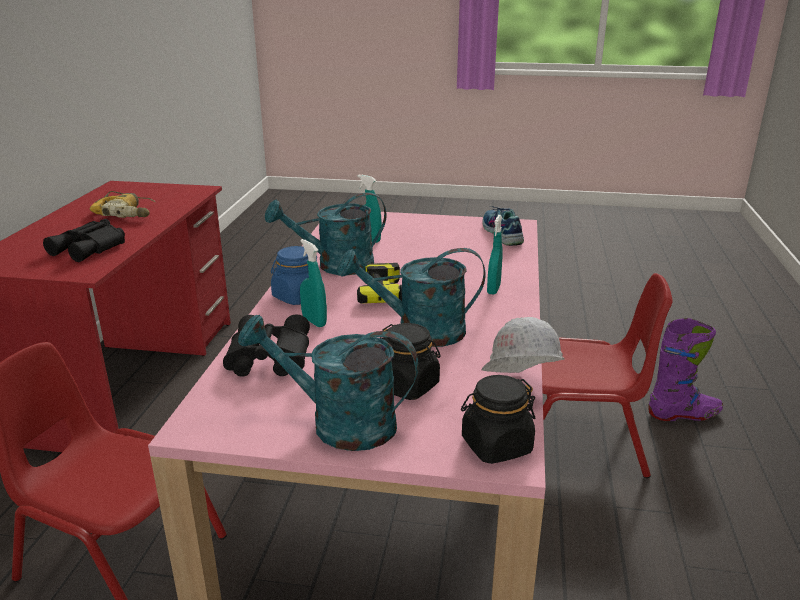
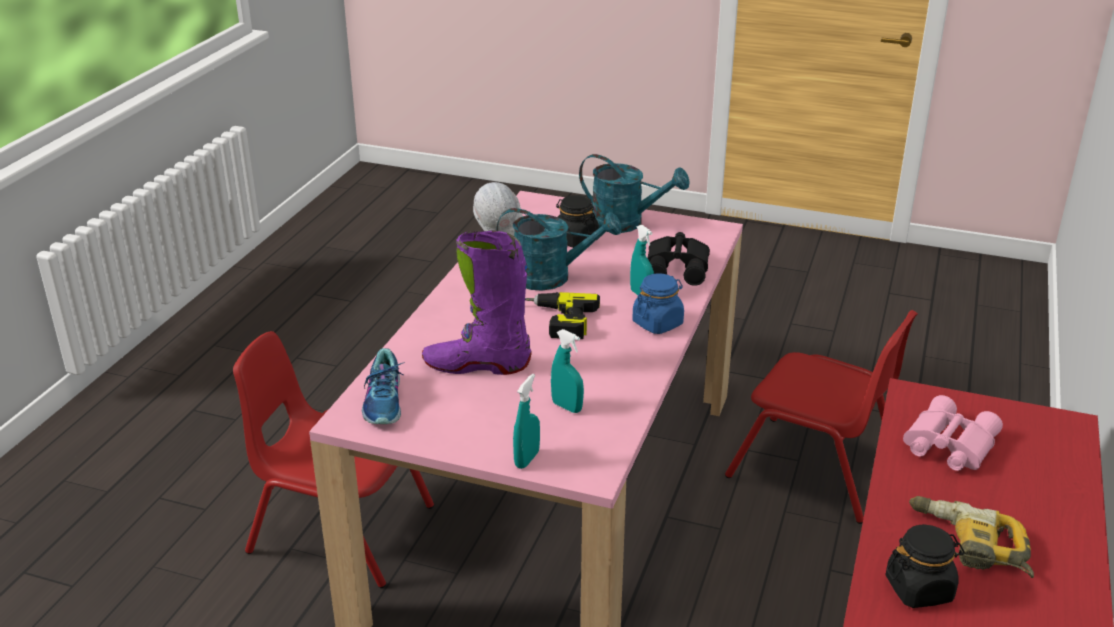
camera: 170 degrees left, 5 degrees up
black binoculars [43,219,125,262] -> pink binoculars [903,395,1003,471]
turquoise watering can [265,192,387,275] -> none
black jar [461,375,535,464] -> black jar moved to [885,524,965,608]
turquoise spray bottle [487,215,503,295] -> turquoise spray bottle moved to [513,374,540,469]
purple boot [648,318,723,421] -> purple boot moved to [422,231,532,375]

